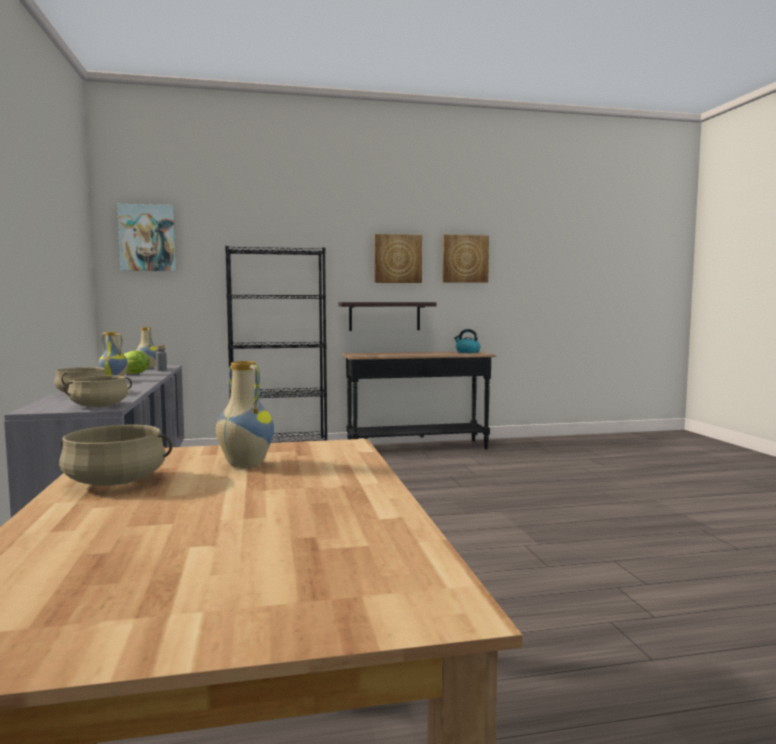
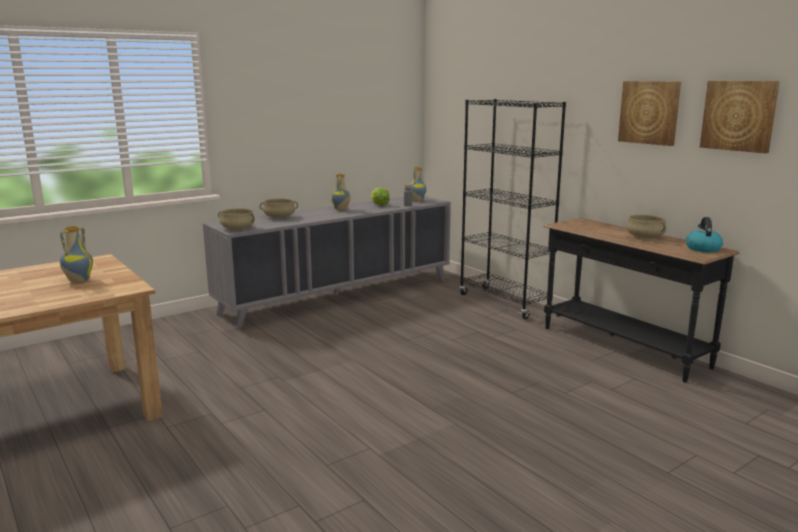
camera: 65 degrees right, 10 degrees up
beige cooking pot [59,424,172,486] -> beige cooking pot moved to [626,214,667,238]
picture [117,203,176,271] -> none
shelf [339,302,437,331] -> none

